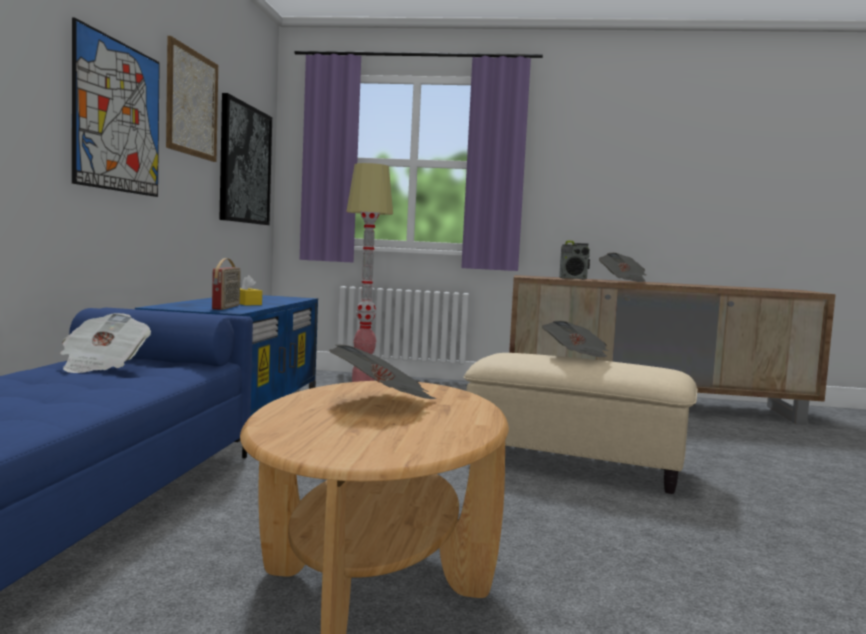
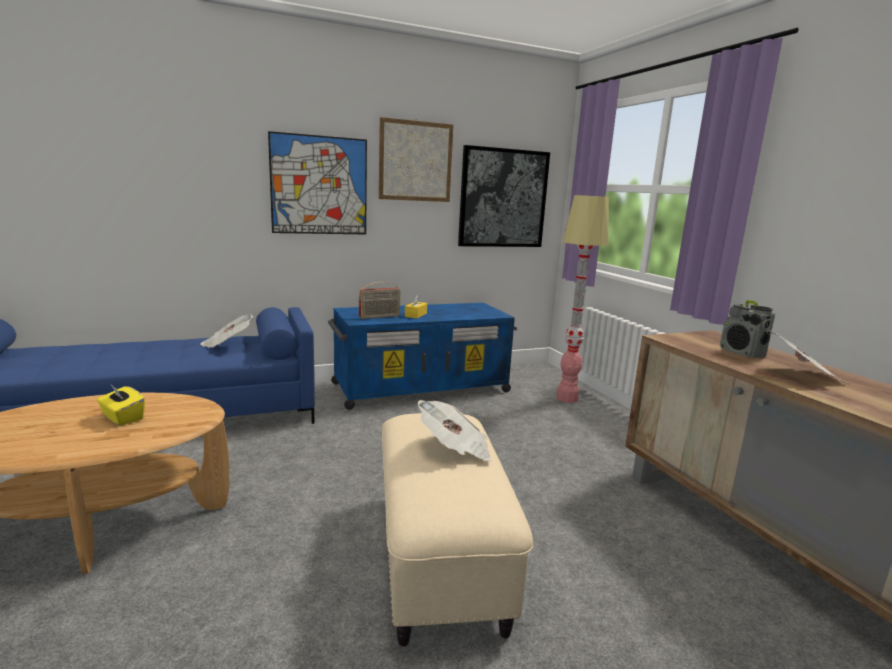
camera: 60 degrees right, 10 degrees up
newspaper [329,345,437,399] -> yellow tissue box [97,385,145,426]

